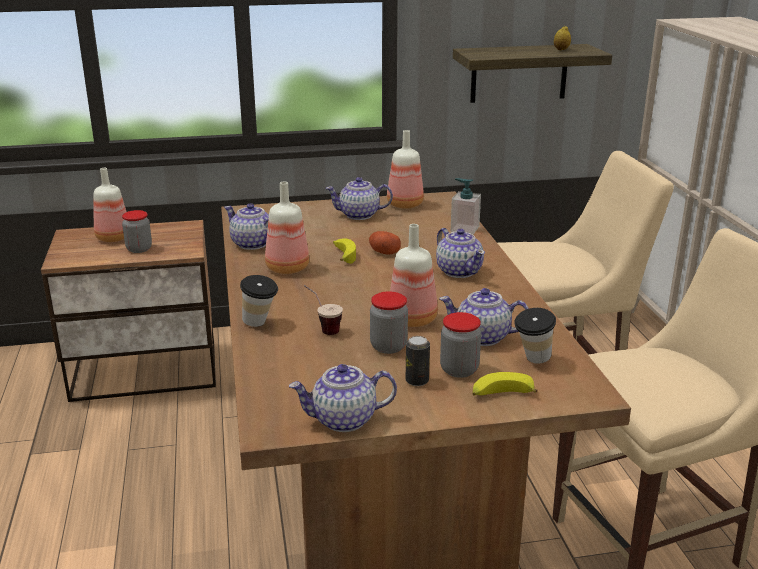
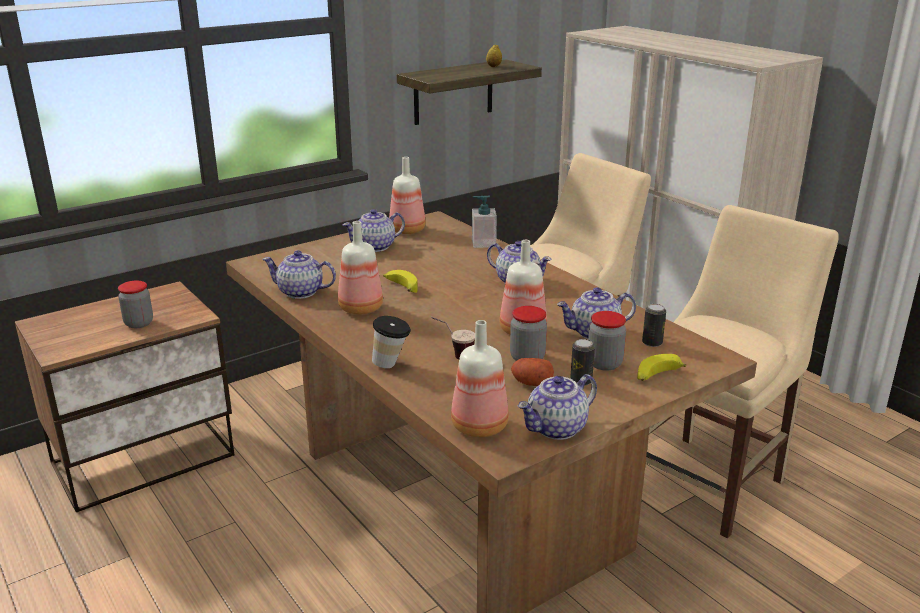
camera: 25 degrees left, 0 degrees up
bottle [94,168,126,242] -> bottle moved to [451,320,509,437]
potato [369,231,401,255] -> potato moved to [511,358,554,386]
cup [514,308,556,364] -> can [642,304,666,347]

